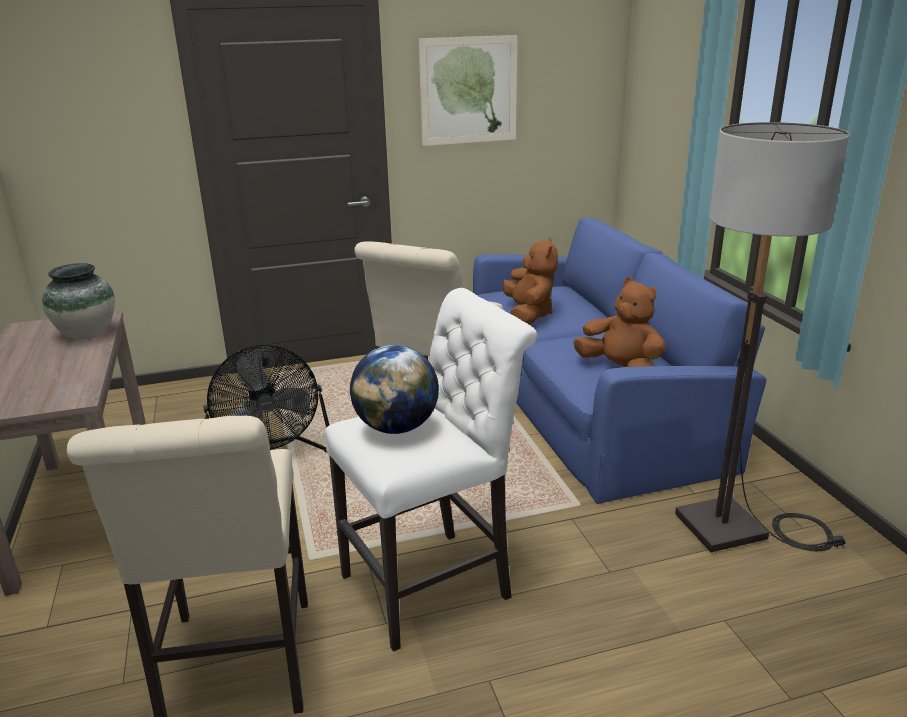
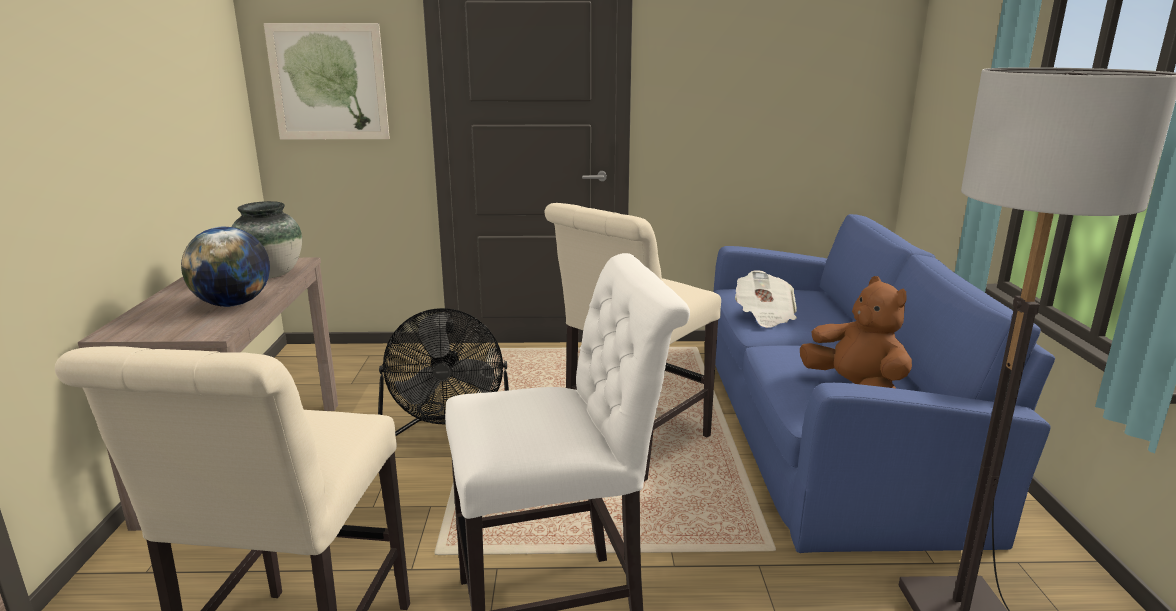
camera: 15 degrees right, 5 degrees down
globe [350,345,439,434] -> globe moved to [181,227,270,307]
picture [418,35,517,146] -> picture moved to [264,23,390,139]
brown plush toy [503,237,558,324] -> newspaper [735,270,797,328]

